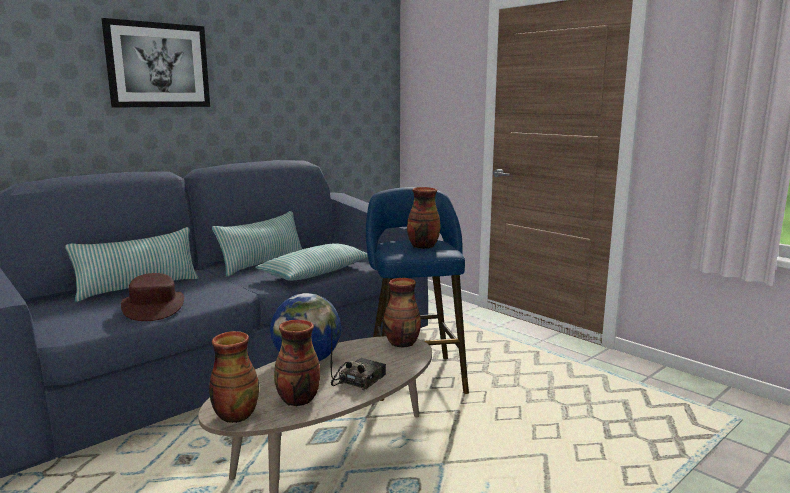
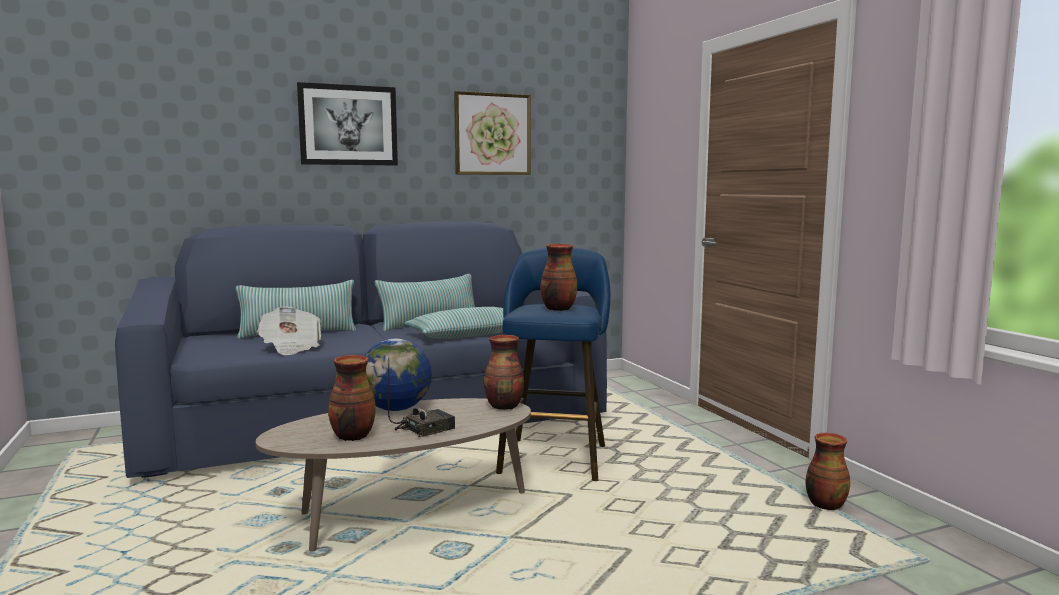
camera: 20 degrees right, 5 degrees down
brown hat [121,273,184,321] -> newspaper [257,306,321,355]
vase [209,331,259,423] -> vase moved to [806,433,850,510]
none -> picture [454,91,531,175]

